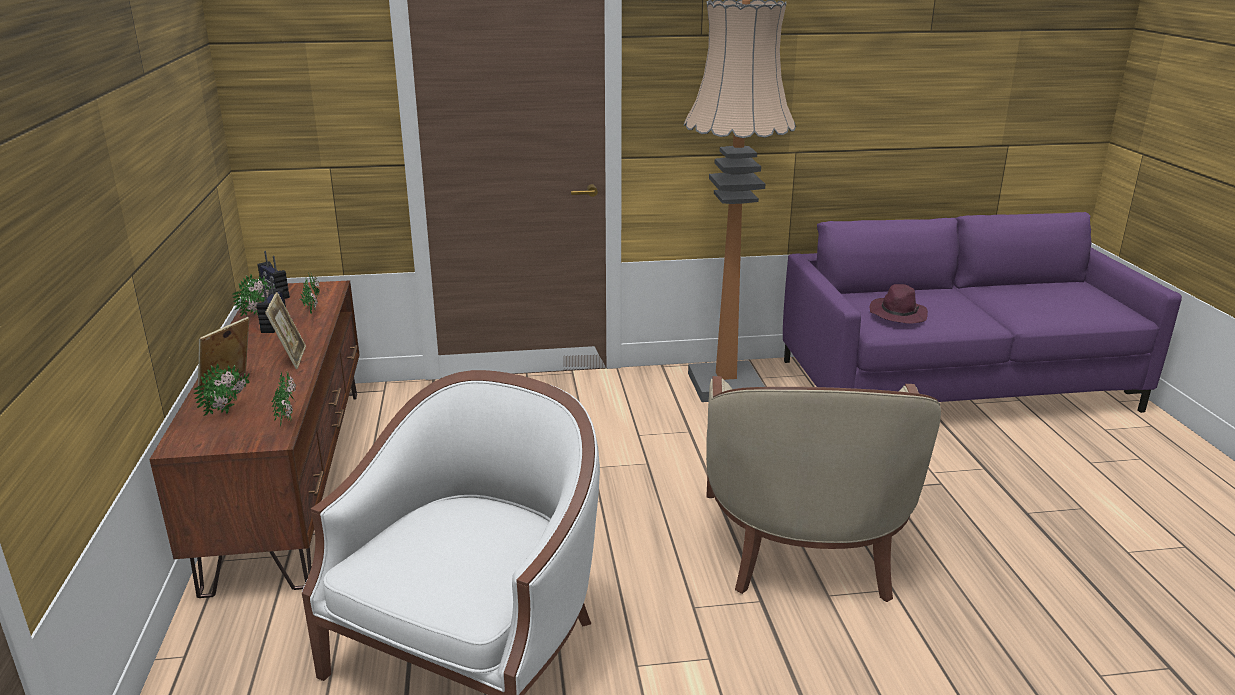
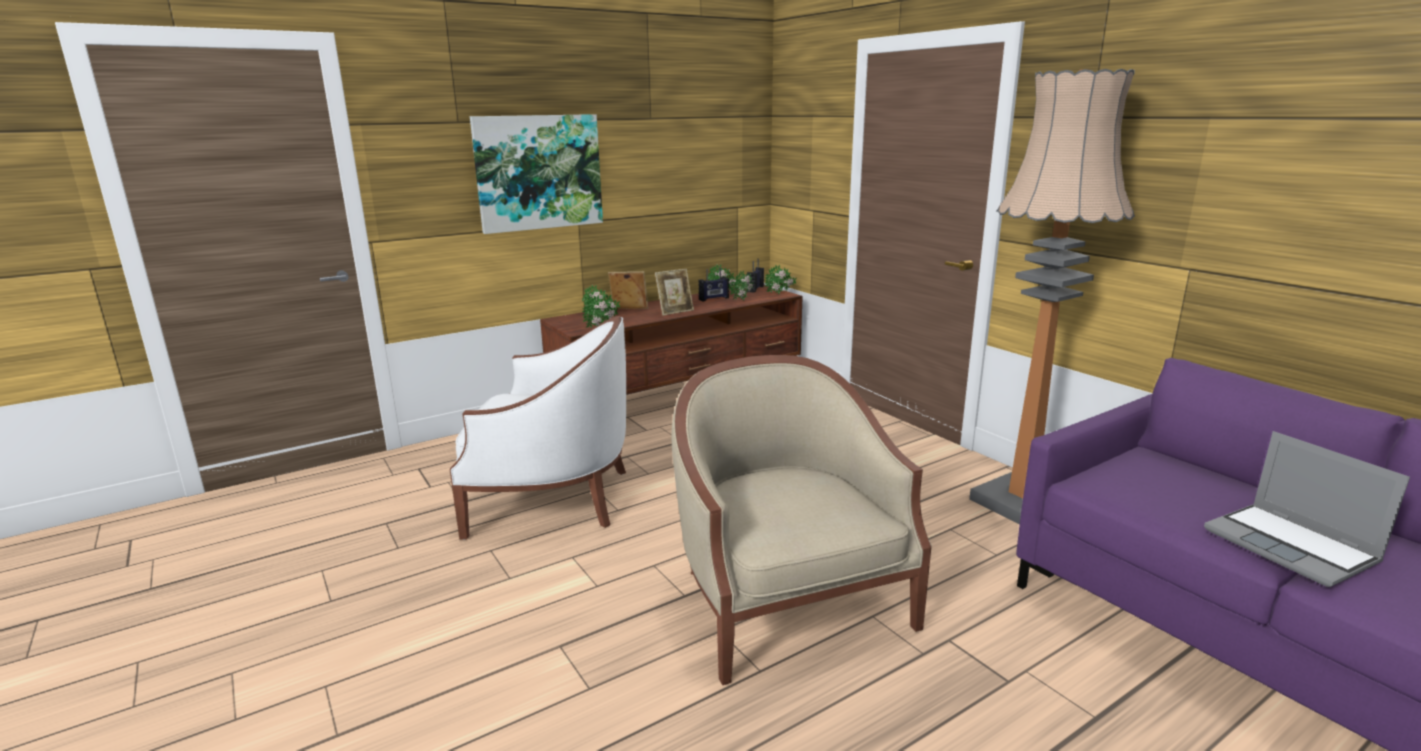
camera: 65 degrees right, 5 degrees down
beige armchair [706,376,941,602] -> beige armchair turned 90 degrees clockwise [671,355,932,685]
purple hat [870,284,928,324] -> none
none -> picture [470,114,603,234]
none -> potted plant [765,265,797,295]
none -> laptop [1204,431,1410,587]

